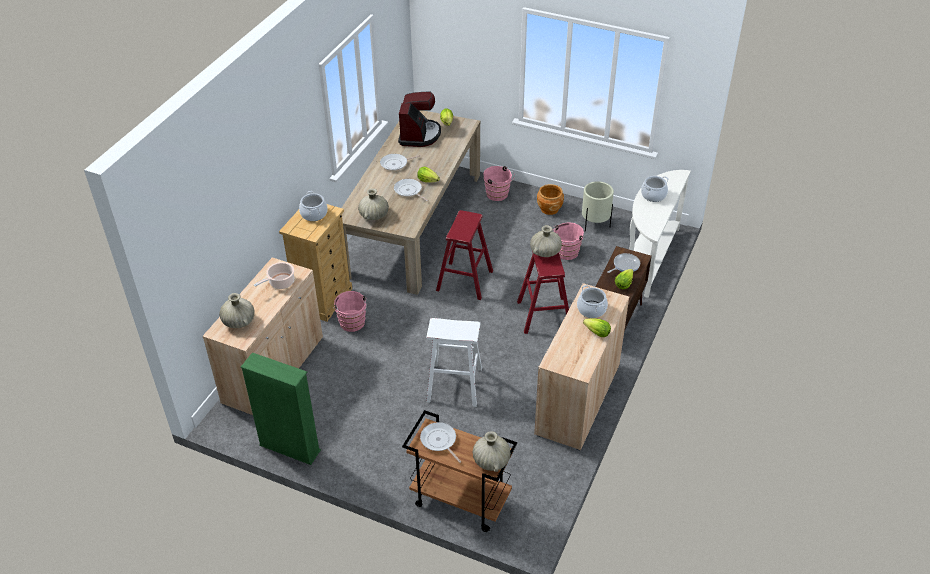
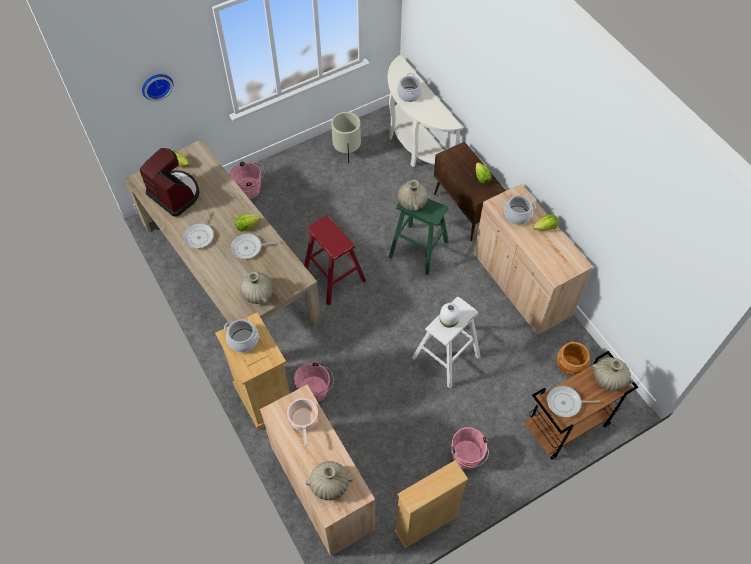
camera: 55 degrees left, 15 degrees up
green bookcase [241,352,321,465] -> beige bookcase [395,460,468,548]
red stool [517,251,569,334] -> green stool [389,199,449,275]
brown planter [537,184,564,215] -> brown planter moved to [557,342,590,375]
pink bucket [553,222,584,260] -> pink bucket moved to [451,427,489,469]
frying pan [607,253,640,273] -> none
none -> wall clock [142,74,173,101]
none -> white vase [440,303,460,328]

